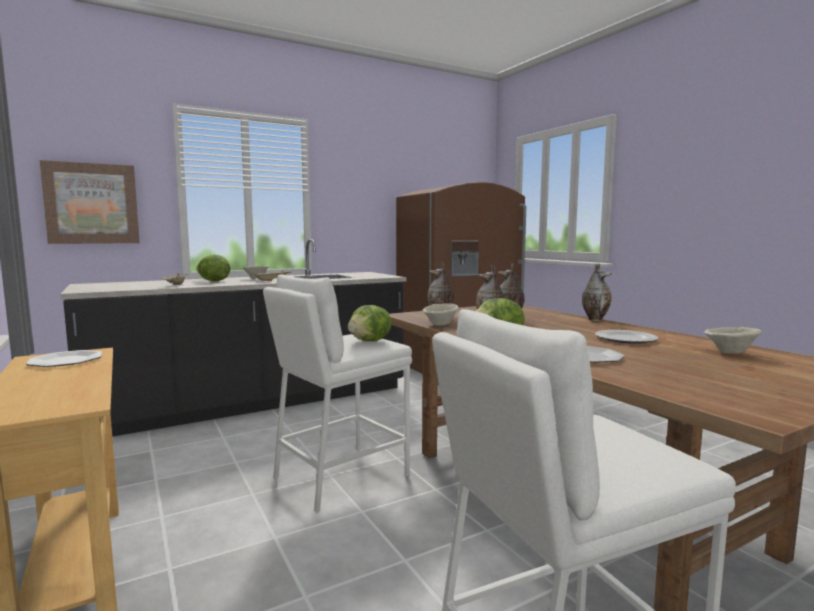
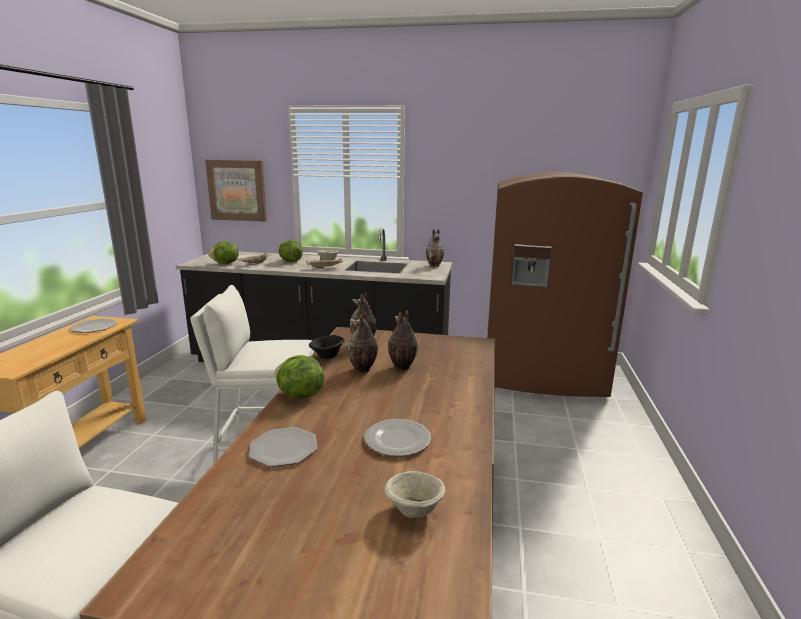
camera: 40 degrees right, 10 degrees up
lettuce [348,305,392,341] -> lettuce moved to [208,241,238,264]
beige bowl [423,304,459,326] -> black bowl [309,335,345,359]
vase [582,263,612,321] -> vase moved to [426,229,444,267]

